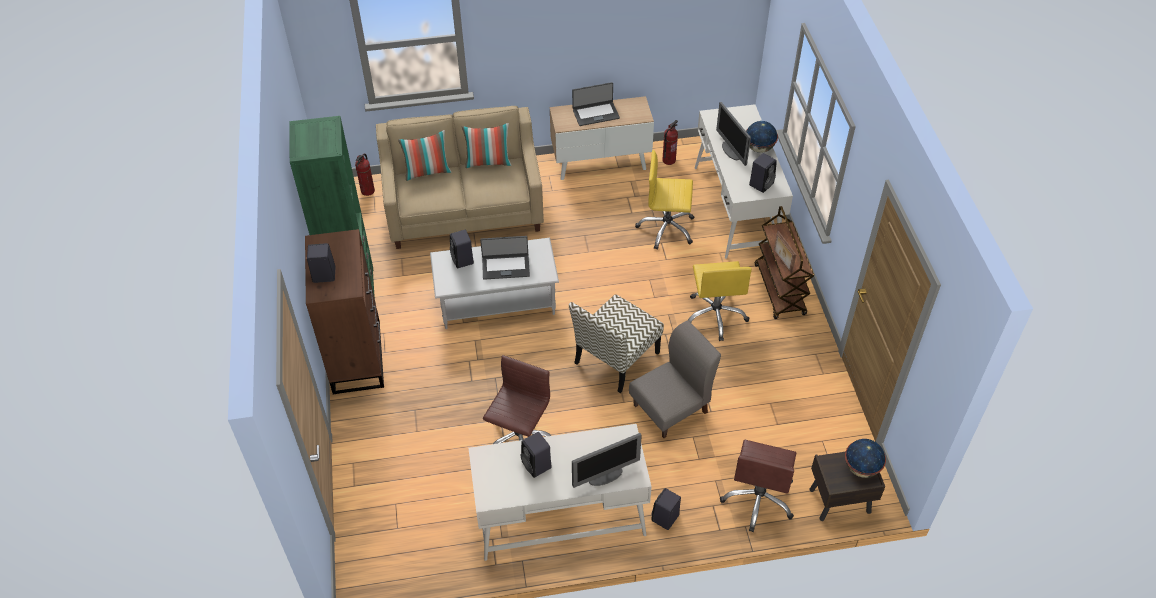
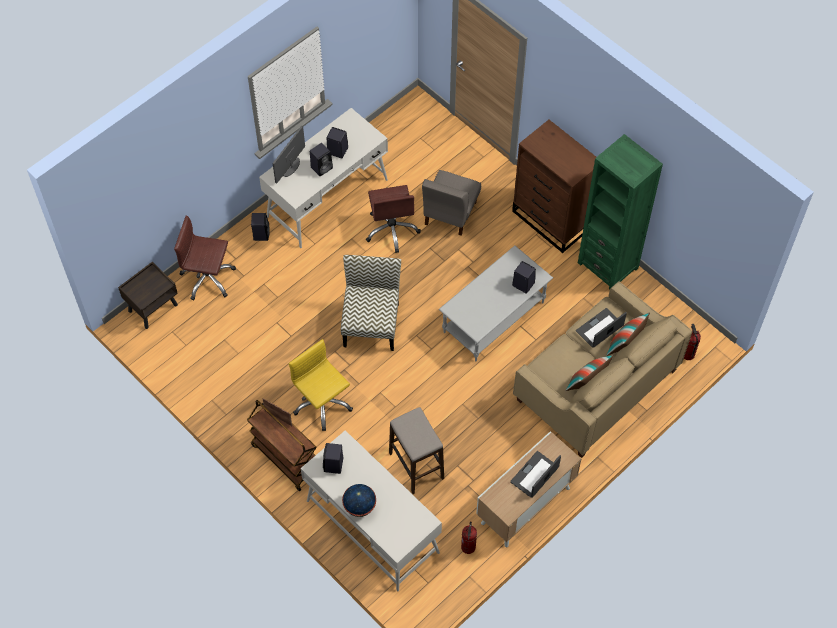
camera: 145 degrees right, 10 degrees up
black speaker [307,243,335,283] -> black speaker moved to [310,143,333,176]
laptop [480,236,530,280] -> laptop moved to [576,308,627,348]
grey chair [629,321,721,438] -> grey chair moved to [422,170,481,236]
yellow office chair [635,150,694,250] -> stool [389,407,444,494]
monitor [716,102,751,166] -> none
brown office chair [720,440,796,532] -> brown office chair turned 60 degrees counterclockwise [174,215,236,301]
globe [845,439,886,478] -> none

